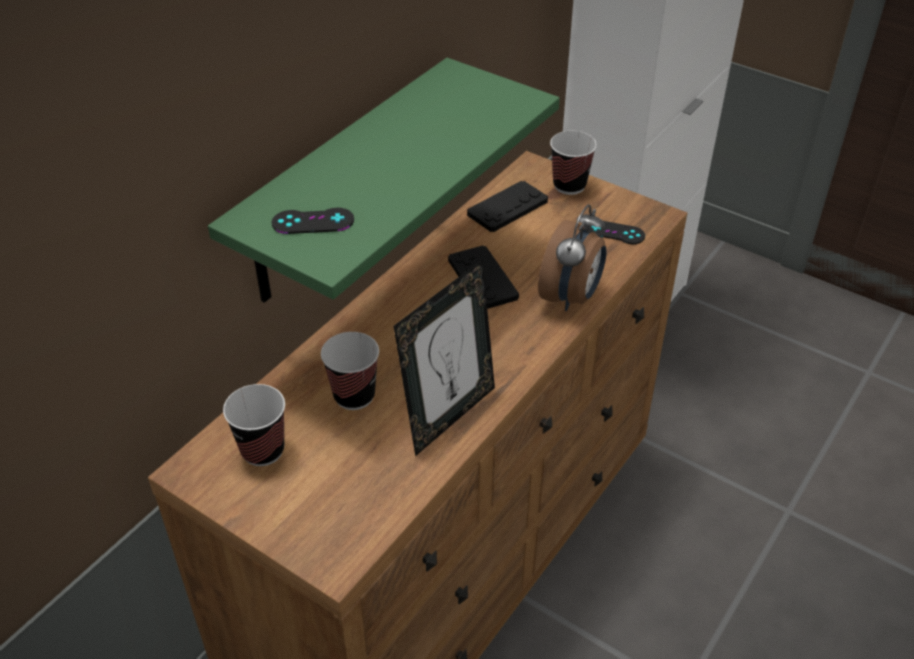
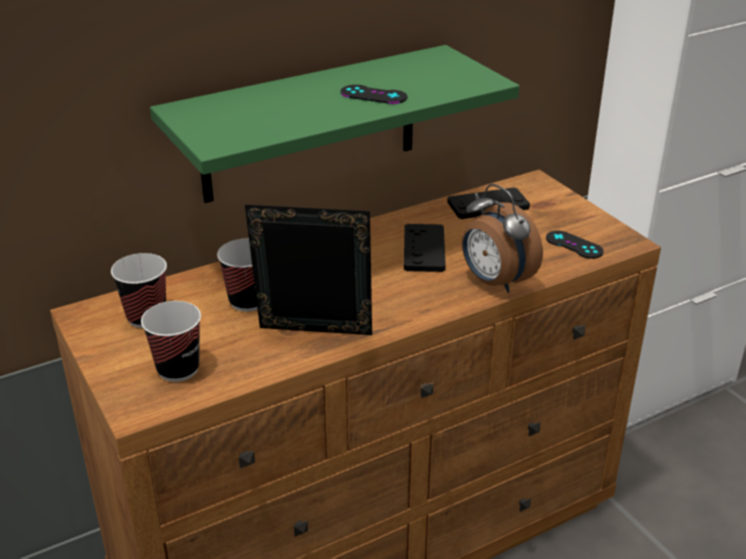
camera: 25 degrees right, 10 degrees down
black game controller [272,208,354,234] -> black game controller moved to [341,85,407,104]
picture frame [394,259,495,456] -> picture frame turned 150 degrees counterclockwise [245,205,372,335]
alarm clock [538,205,607,311] -> alarm clock turned 90 degrees clockwise [462,184,543,293]
cup [550,131,597,195] -> cup moved to [141,301,201,382]

